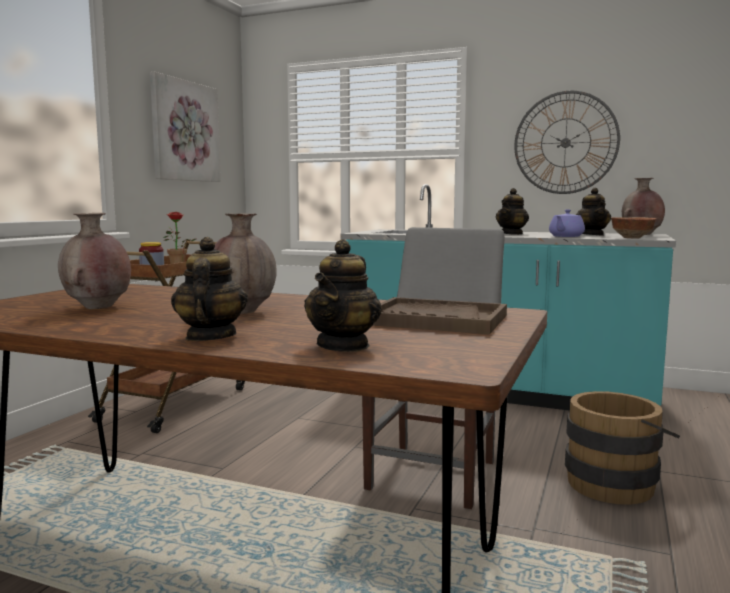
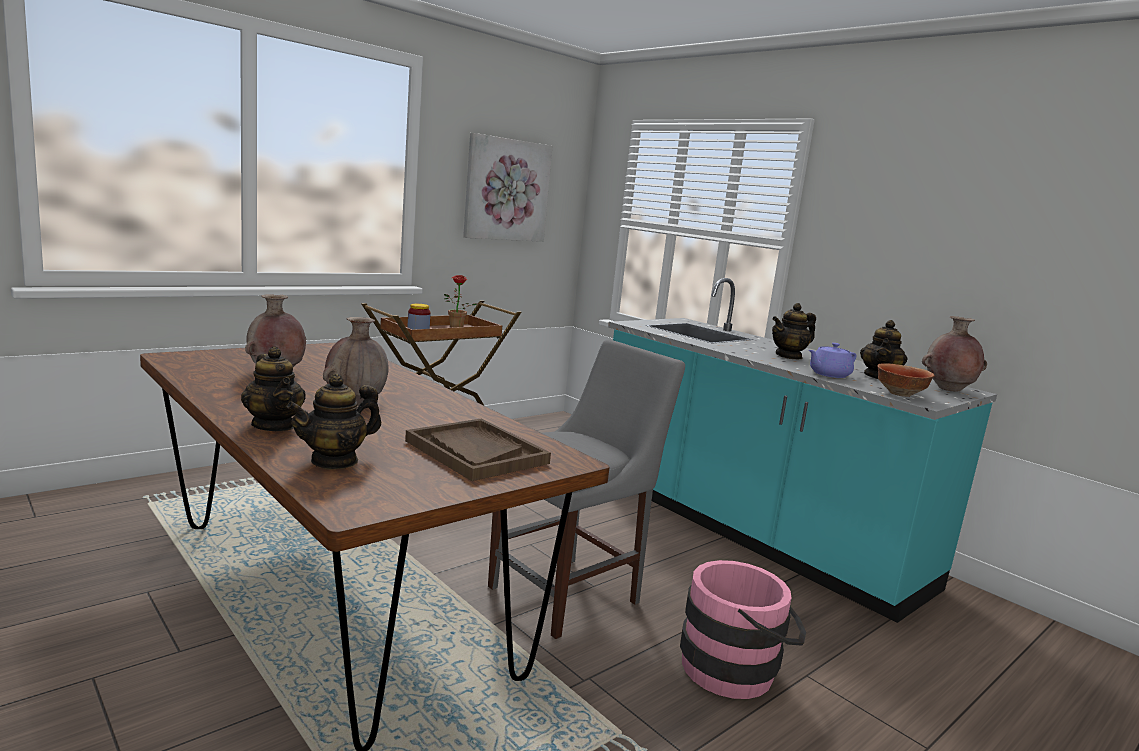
camera: 25 degrees right, 5 degrees up
teapot [171,237,248,341] -> teapot turned 120 degrees clockwise [241,346,306,431]
wall clock [514,91,620,194] -> none
brown bucket [565,391,680,505] -> pink bucket [680,560,806,699]

